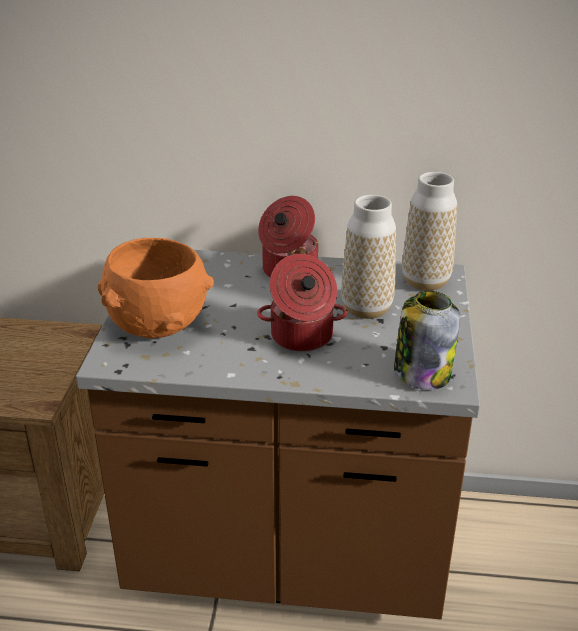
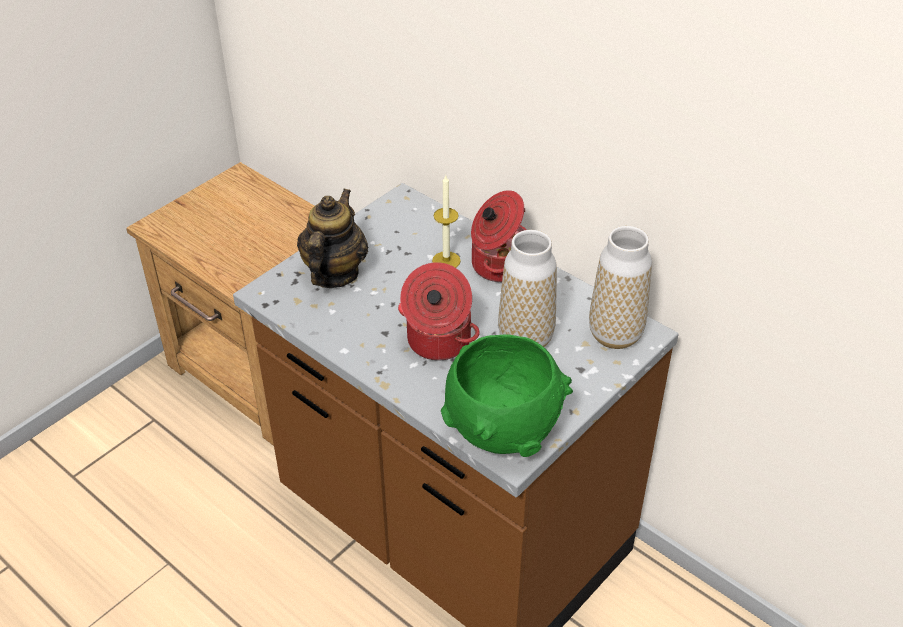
camera: 35 degrees right, 10 degrees up
orange bowl [98,238,214,338] -> teapot [297,189,368,288]
jar [394,291,460,390] -> green bowl [441,334,573,457]
none -> candle [432,175,461,268]

